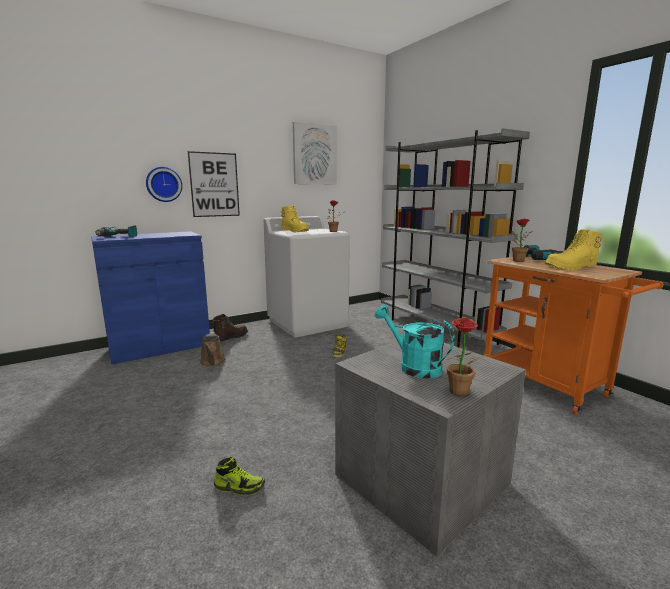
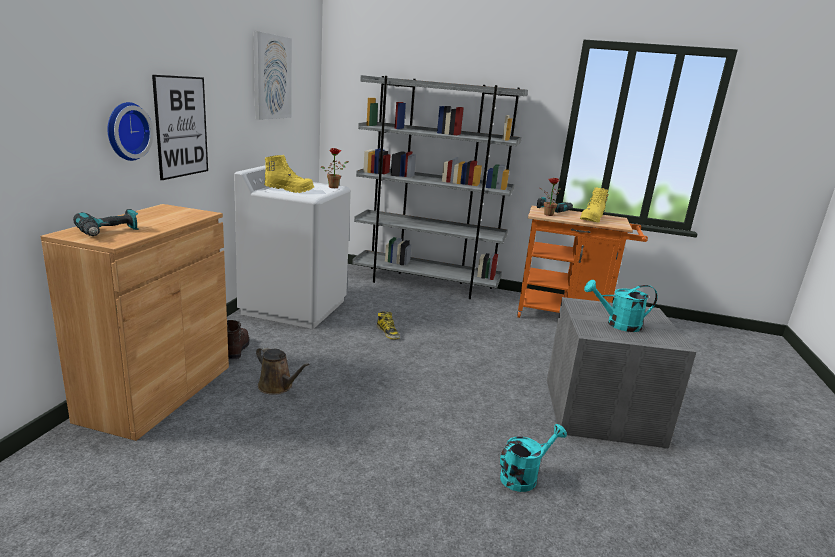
camera: 45 degrees left, 5 degrees up
blue cabinet [91,231,210,364] -> brown cabinet [41,204,229,441]
shoe [214,456,265,496] -> turquoise watering can [500,424,567,492]
potted plant [447,318,488,396] -> none

